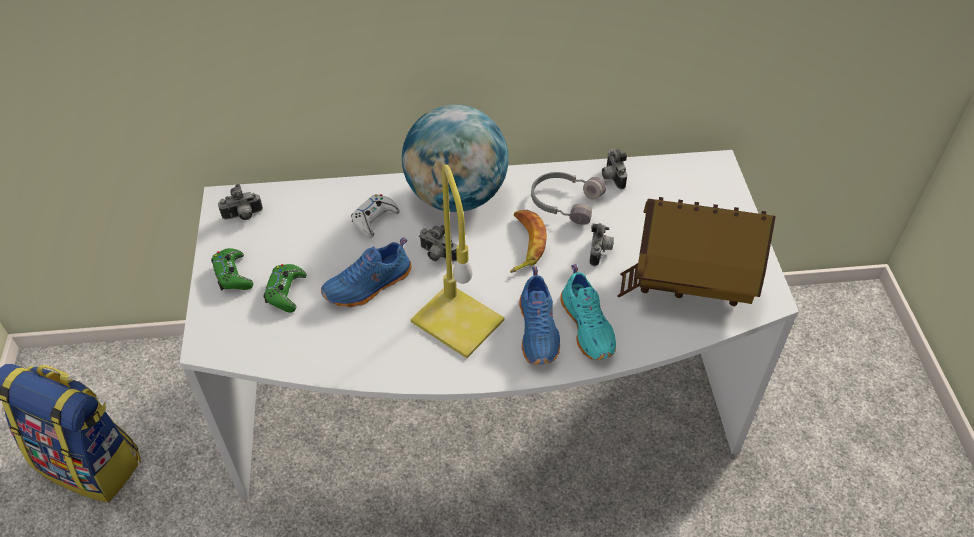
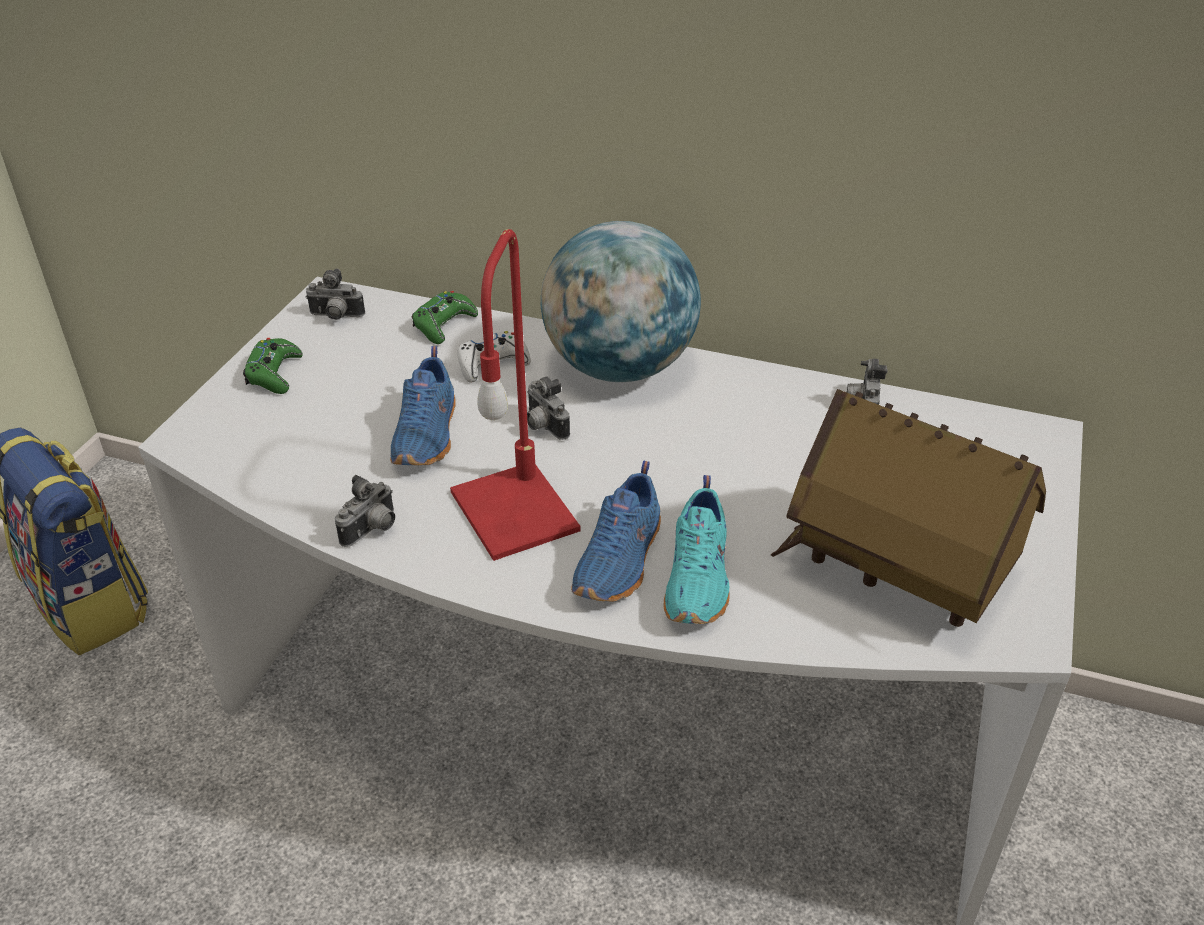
camera: 25 degrees right, 10 degrees down
green game controller [264,264,307,313] -> green game controller moved to [412,291,478,344]
blue shoe [321,237,412,307] -> blue shoe turned 75 degrees counterclockwise [390,346,456,465]
yellow table lamp [411,165,505,358] -> red table lamp [450,229,581,561]
banana [510,210,547,273] -> none
grey headphones [531,172,606,225] -> none
camera [589,223,614,266] -> camera moved to [335,475,395,547]

